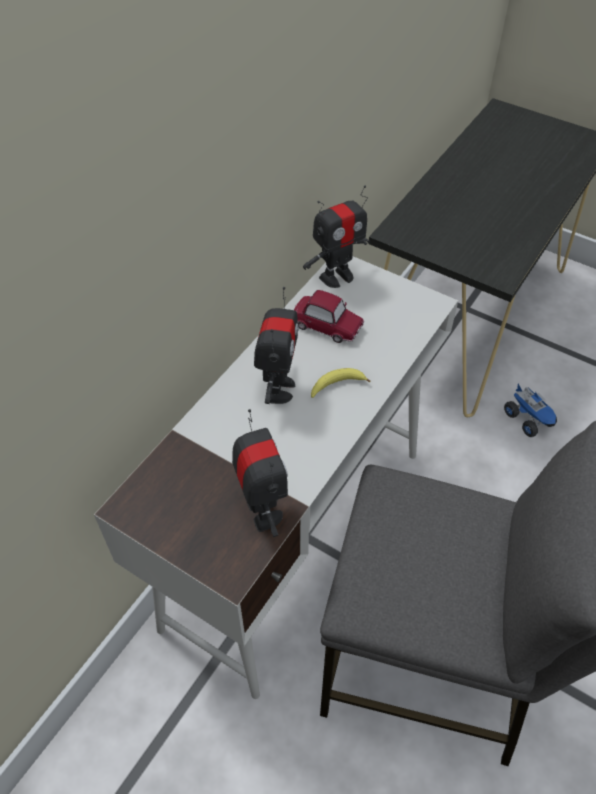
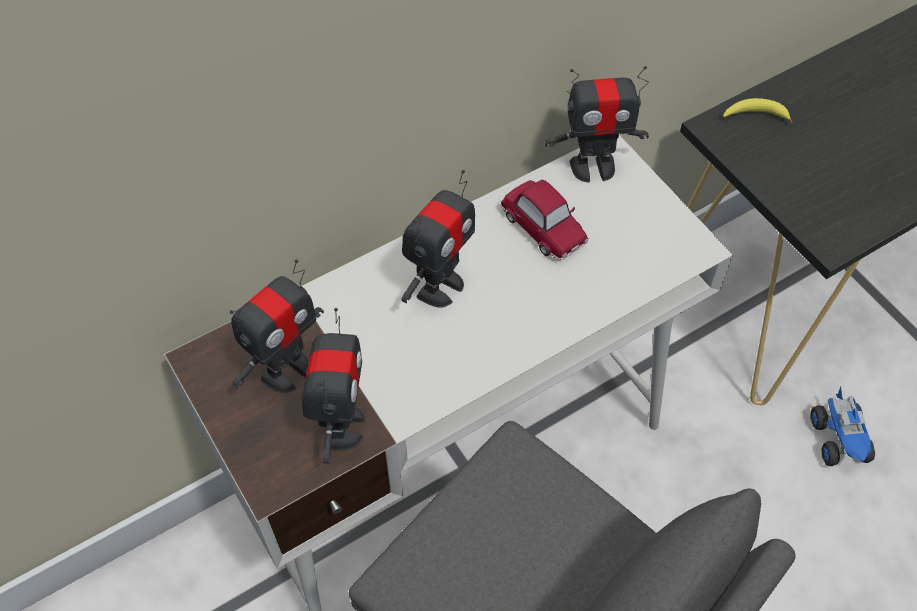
camera: 25 degrees right, 5 degrees up
banana [311,368,370,398] -> banana moved to [723,98,793,123]
none -> toy robot [230,259,324,393]

